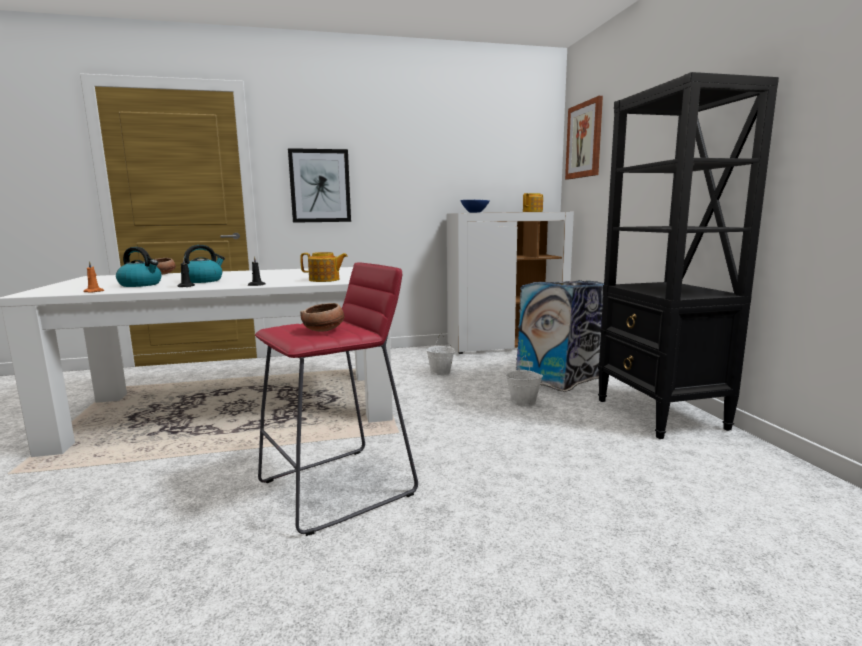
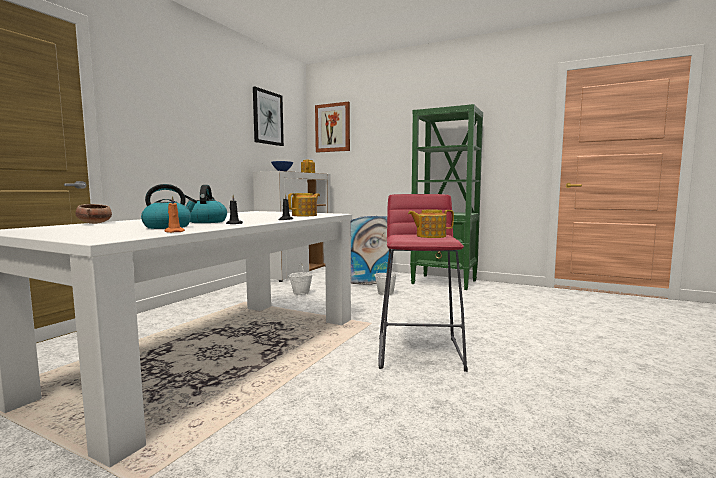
camera: 50 degrees left, 5 degrees down
picture [288,148,351,223] -> picture moved to [253,87,284,146]
bowl [300,303,345,332] -> teapot [408,210,454,238]
black bookcase [598,72,779,439] -> green bookcase [410,104,483,290]

